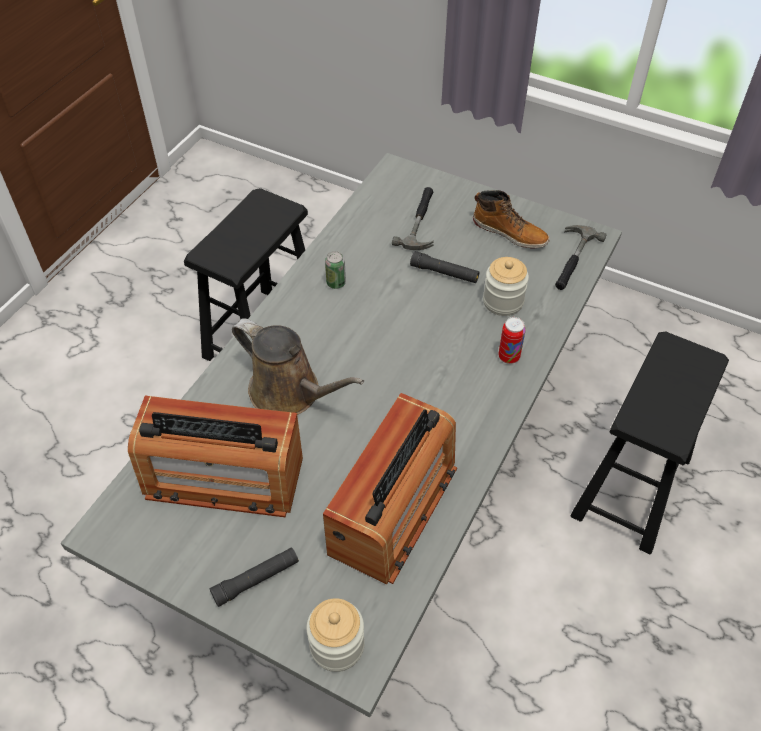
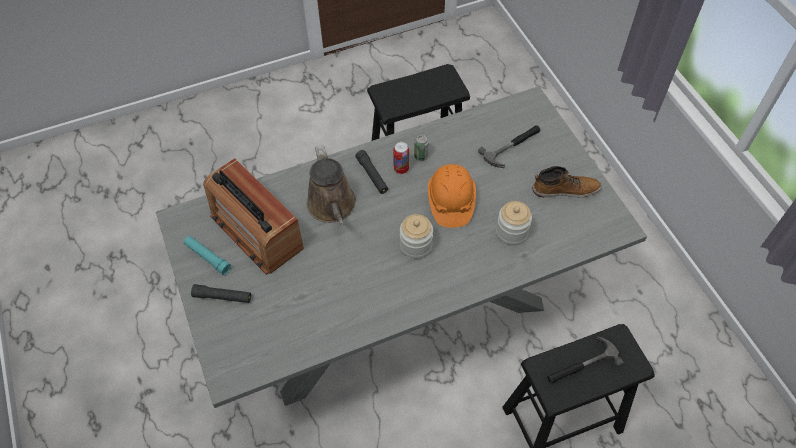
camera: 40 degrees right, 5 degrees up
jar [306,598,365,672] -> jar moved to [400,214,433,259]
radio [323,393,457,585] -> none
black flashlight [410,251,479,283] -> black flashlight moved to [355,150,388,194]
boot [473,190,550,248] -> boot turned 75 degrees counterclockwise [532,166,601,198]
can [498,317,526,364] -> can moved to [393,142,409,174]
hammer [555,225,607,290] -> hammer moved to [547,336,624,383]
none -> turquoise flashlight [184,236,231,275]
none -> orange hard hat [428,164,476,228]

